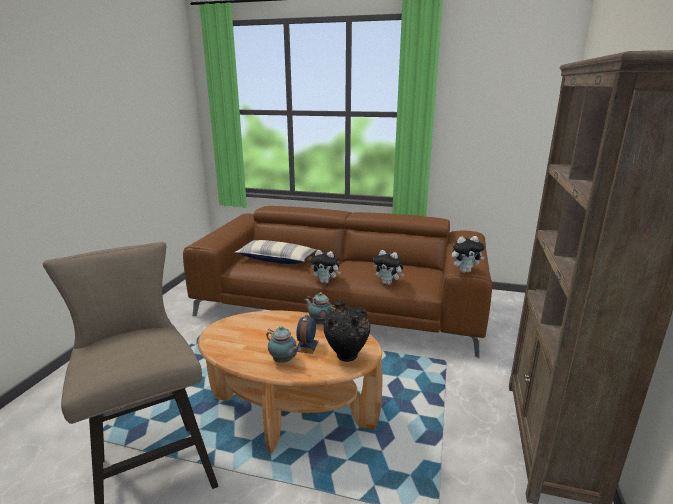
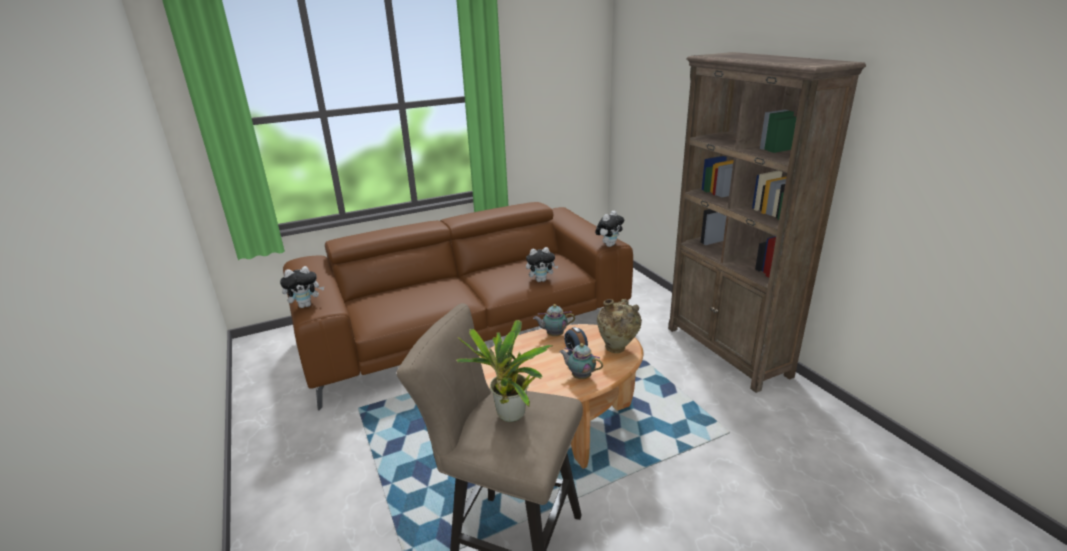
camera: 40 degrees left, 5 degrees up
pillow [234,240,317,264] -> none
teapot [266,326,301,363] -> teapot turned 150 degrees counterclockwise [559,343,603,379]
plush toy [310,250,341,283] -> plush toy moved to [280,266,324,308]
black vase [323,300,370,362] -> beige vase [597,299,642,353]
none -> potted plant [456,320,553,422]

